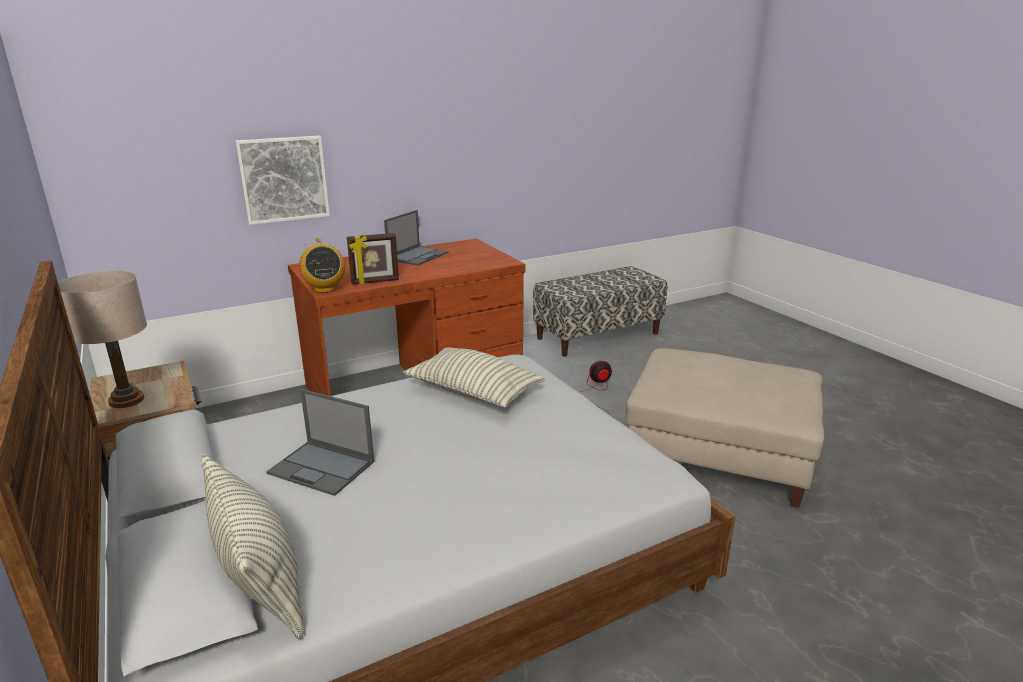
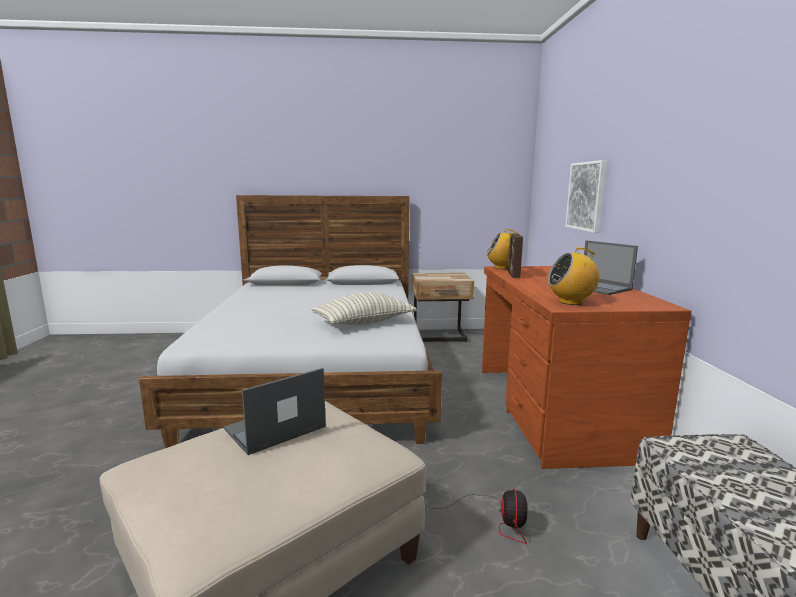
camera: 115 degrees right, 10 degrees down
beige table lamp [58,270,147,408] -> none
pillow [201,454,304,639] -> none
laptop [266,389,374,496] -> laptop moved to [224,368,326,455]
none -> radio [548,247,599,305]

